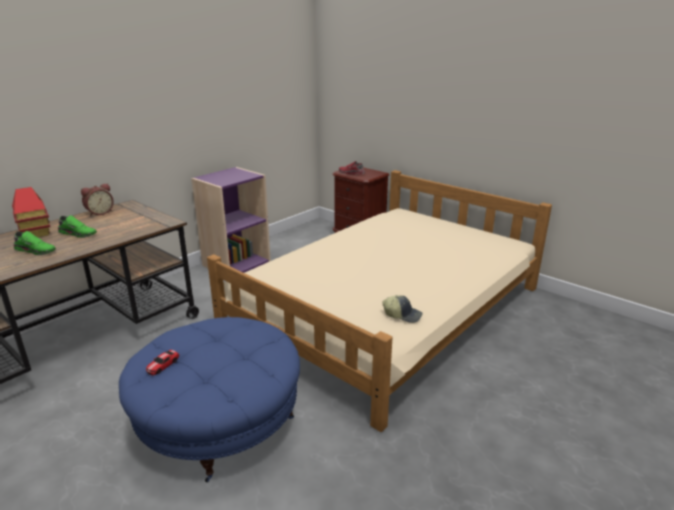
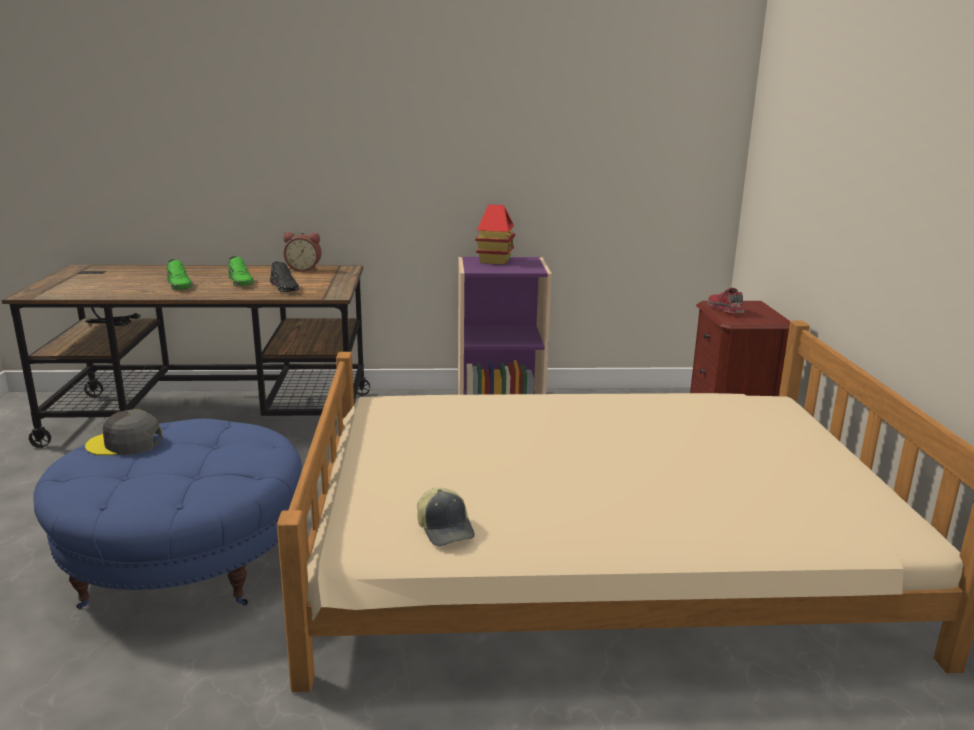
camera: 45 degrees right, 5 degrees down
toy house [12,187,50,237] -> toy house moved to [475,204,515,265]
toy car [146,350,179,375] -> grey cap [85,410,162,455]
none -> black shoe [270,261,300,292]

